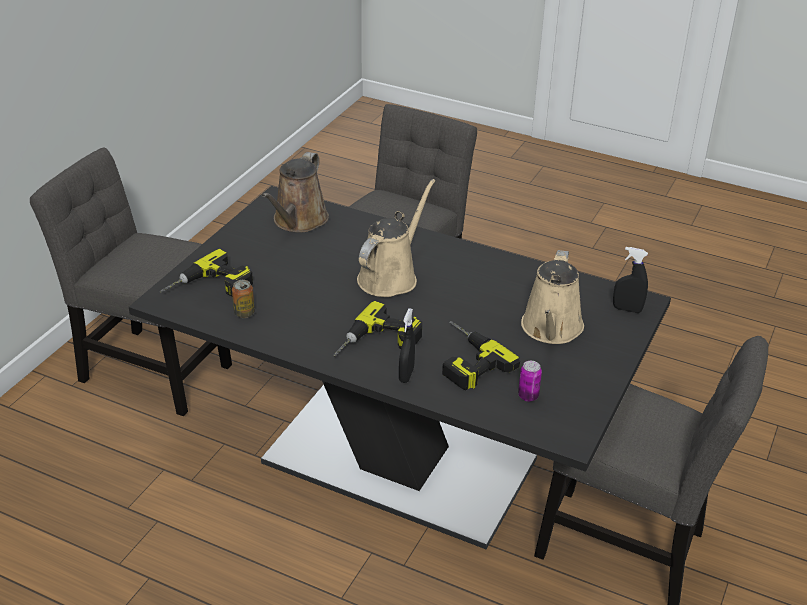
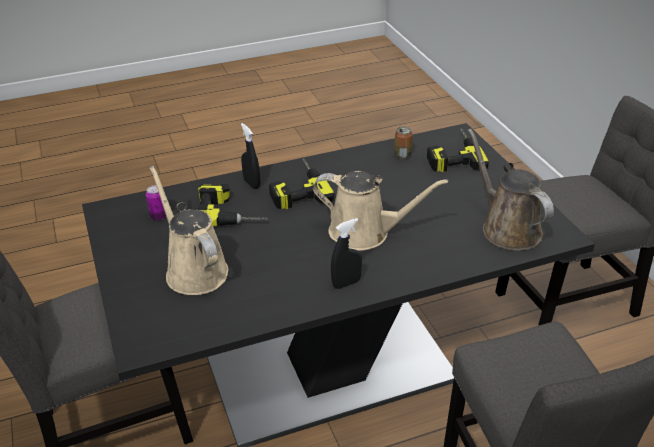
camera: 135 degrees right, 0 degrees up
beige watering can [357,179,435,297] -> beige watering can turned 60 degrees counterclockwise [313,171,448,251]
black spray bottle [613,247,648,313] -> black spray bottle moved to [331,218,362,289]

